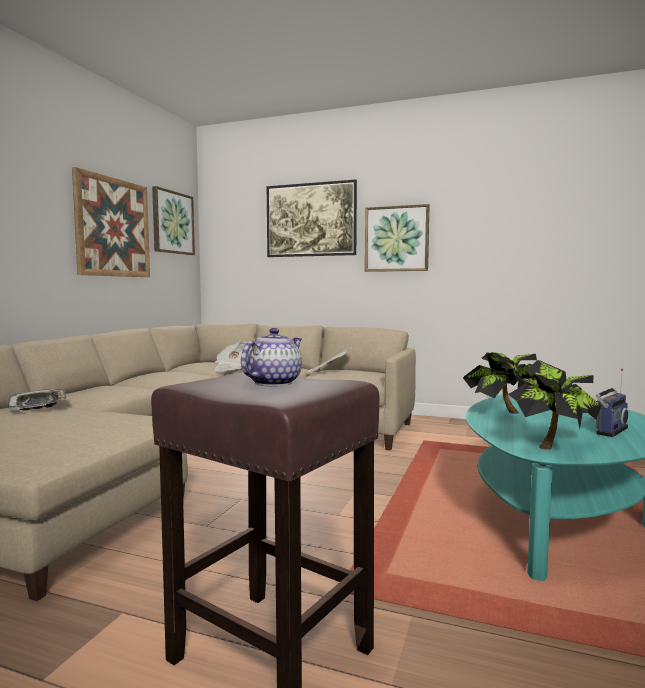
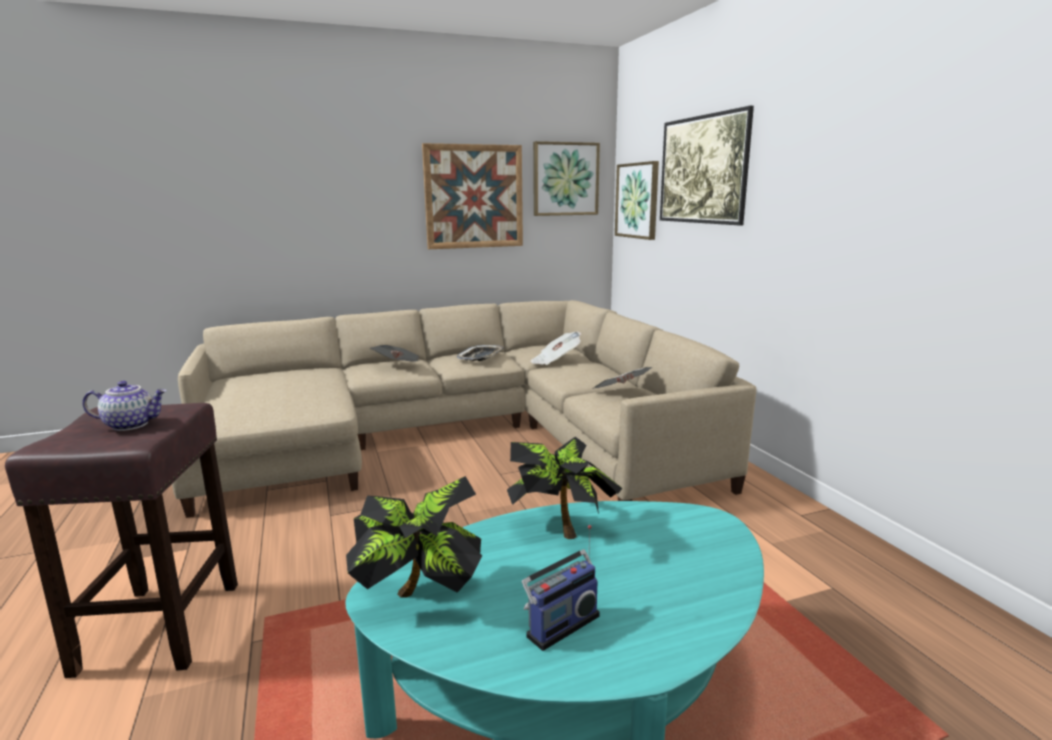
camera: 50 degrees right, 10 degrees up
tray [8,389,67,410] -> tray moved to [457,345,504,361]
picture [365,204,430,272] -> picture moved to [615,161,659,240]
radio [591,368,628,437] -> radio turned 45 degrees counterclockwise [522,525,600,651]
none -> newspaper [370,345,420,362]

